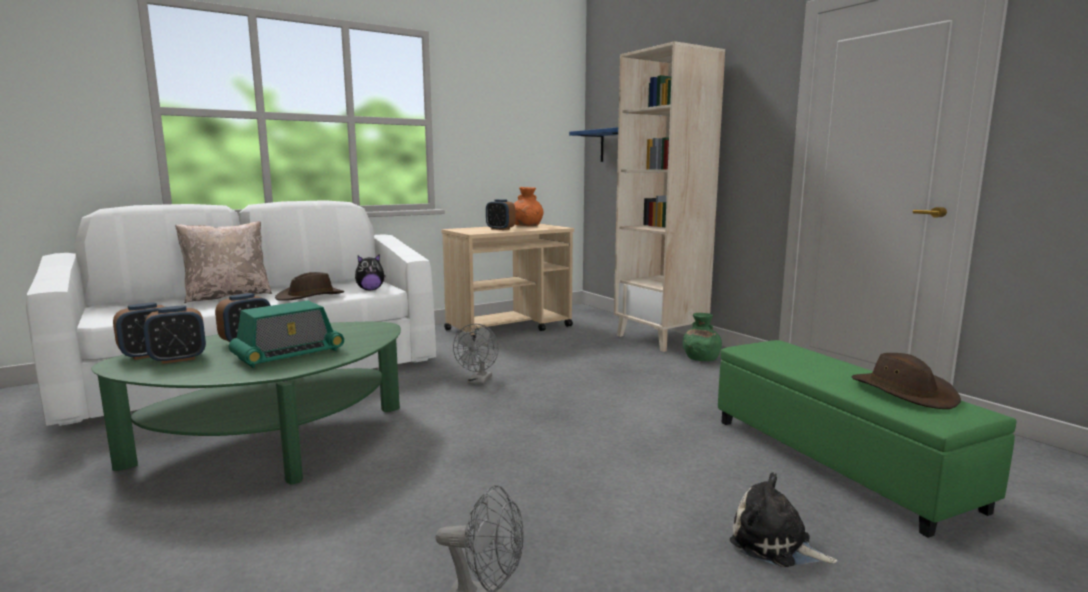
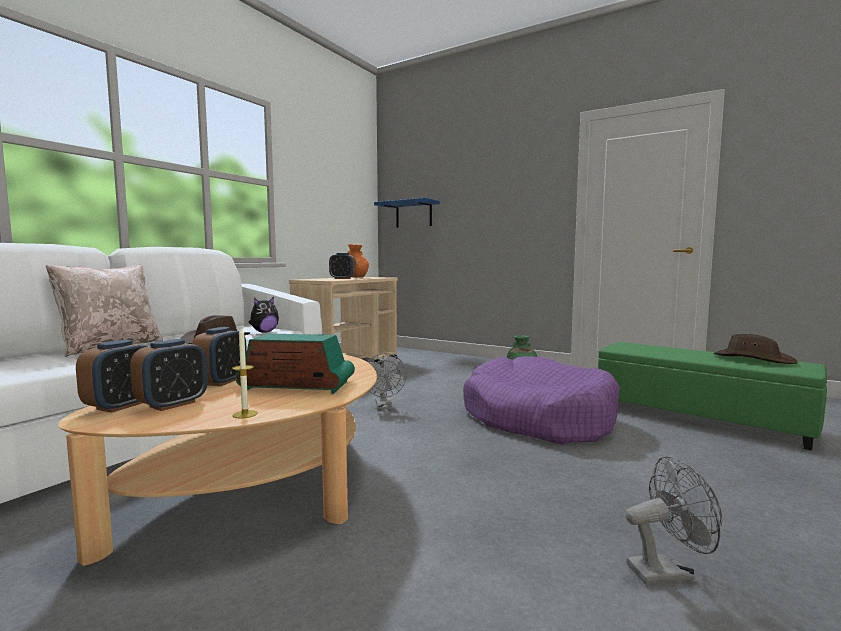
camera: 25 degrees left, 5 degrees down
green coffee table [91,322,401,485] -> beige coffee table [58,355,377,566]
radio [229,300,344,368] -> radio turned 105 degrees counterclockwise [235,334,355,394]
beige bookcase [614,41,725,352] -> none
plush toy [730,472,837,567] -> none
none -> candle [232,328,258,419]
none -> purple dog bed [463,356,620,445]

